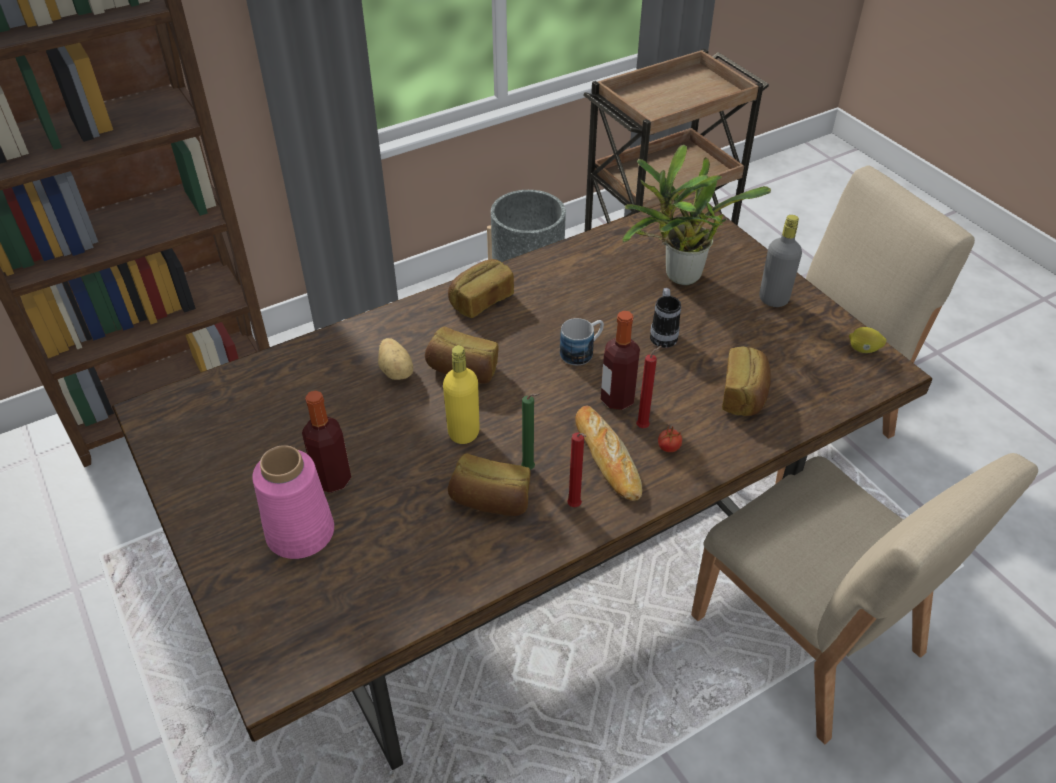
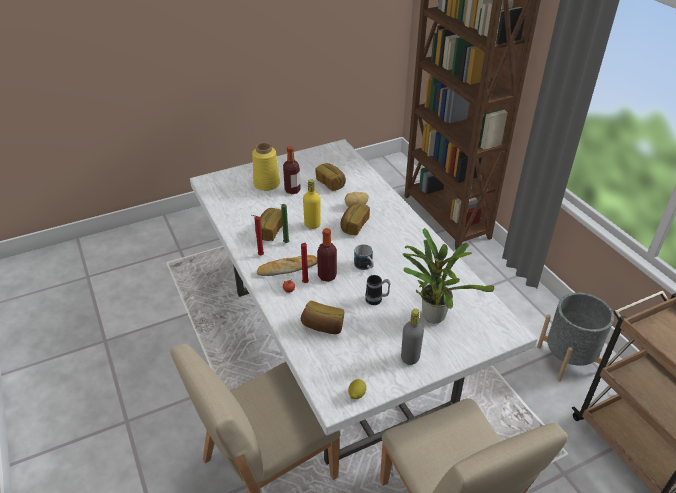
camera: 95 degrees right, 5 degrees down
brown dining table [112,192,932,770] -> white dining table [190,139,538,465]
pink vase [252,445,334,559] -> yellow vase [252,142,280,191]
bread [448,259,514,318] -> bread moved to [315,163,346,191]

